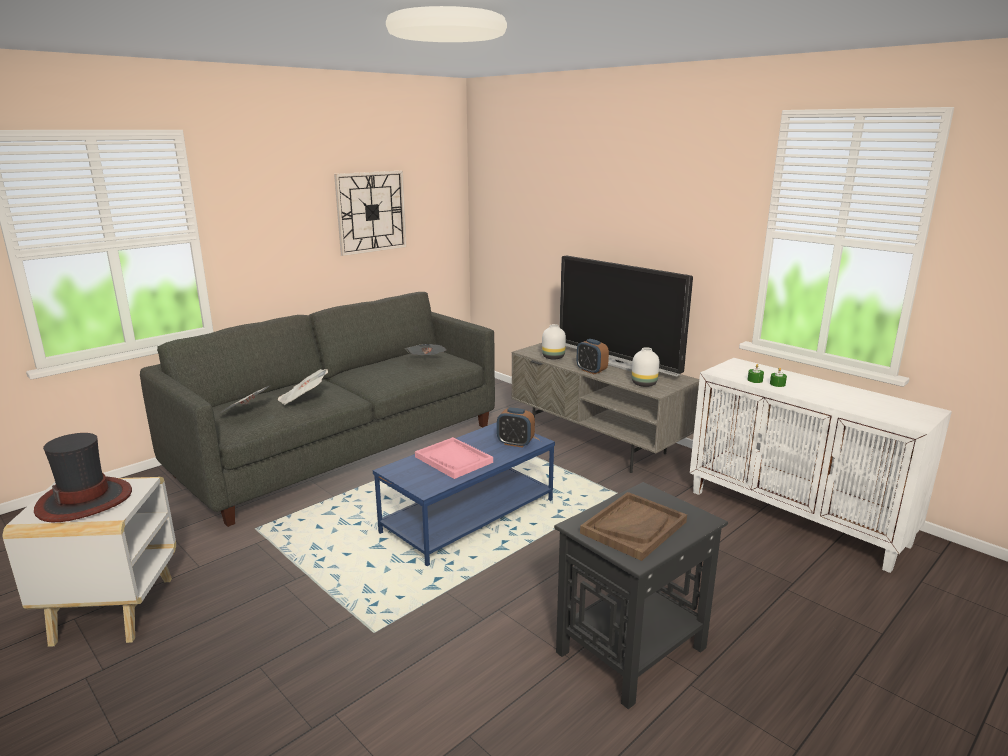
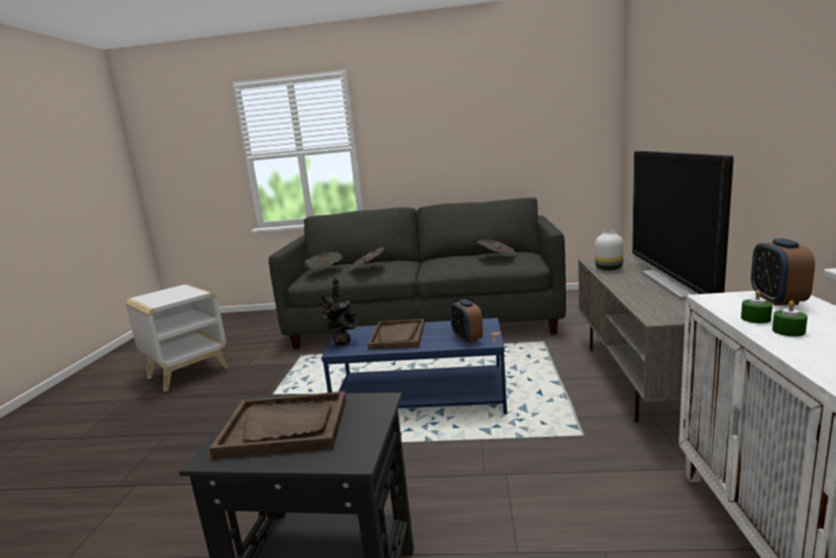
camera: 50 degrees right, 5 degrees down
hat [34,433,132,522] -> none
wall clock [334,171,407,256] -> none
pink tray [415,437,493,479] -> brown tray [368,319,424,350]
alarm clock [577,339,609,374] -> alarm clock moved to [751,238,815,306]
white vase [632,347,659,387] -> none
none -> potted plant [319,276,359,346]

